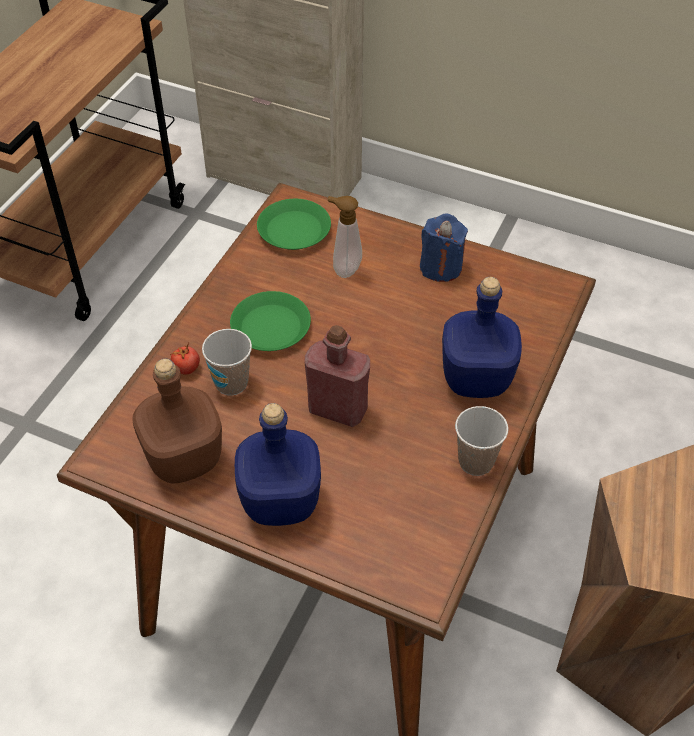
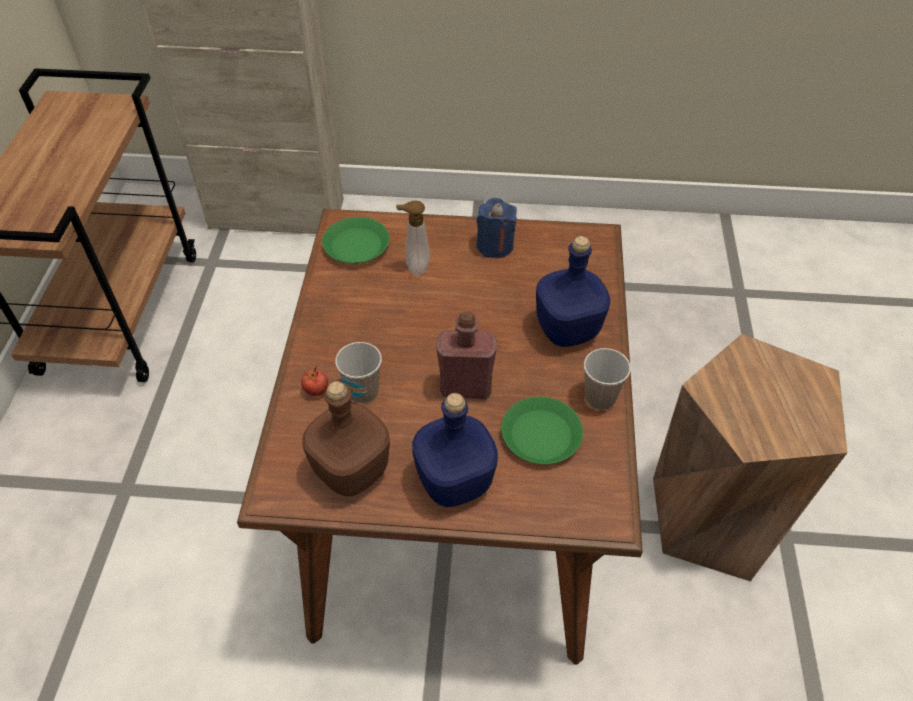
camera: 20 degrees left, 0 degrees up
green plate [230,291,311,351] -> green plate moved to [501,397,583,464]

